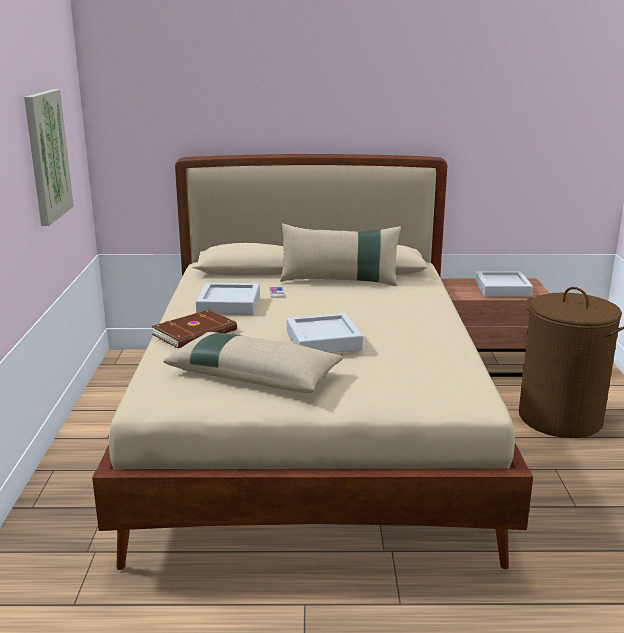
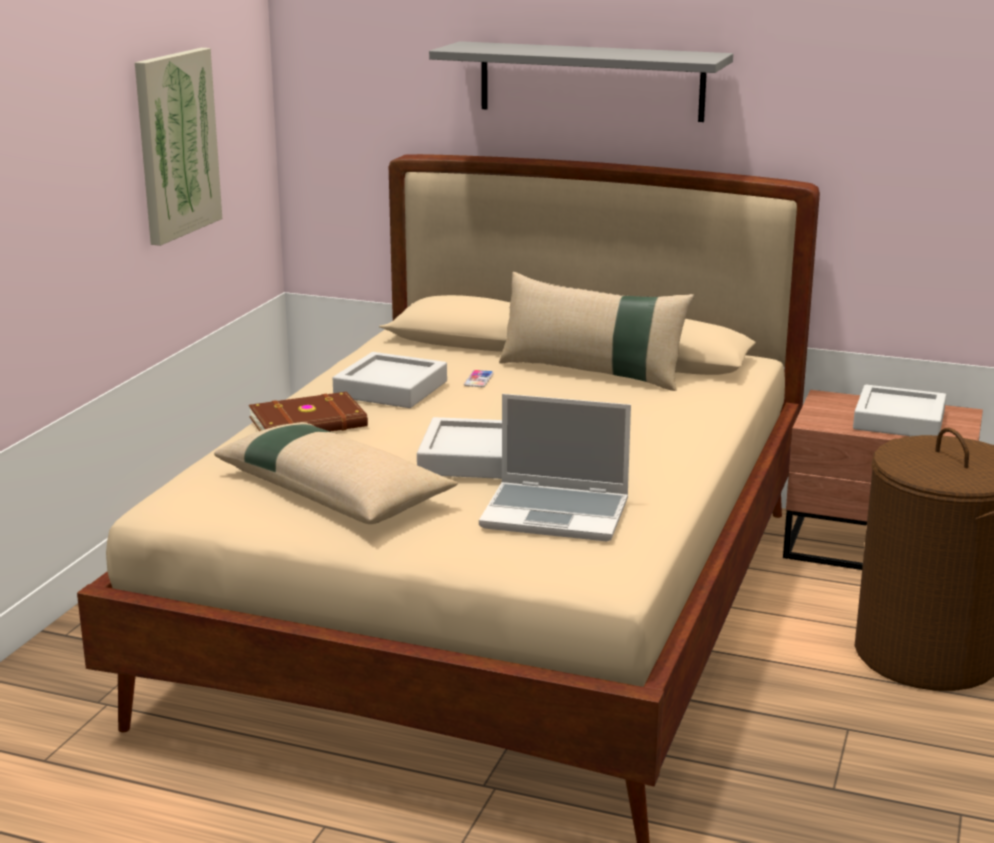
camera: 20 degrees right, 0 degrees up
none -> grey shelf [429,41,733,122]
none -> laptop [479,394,631,541]

